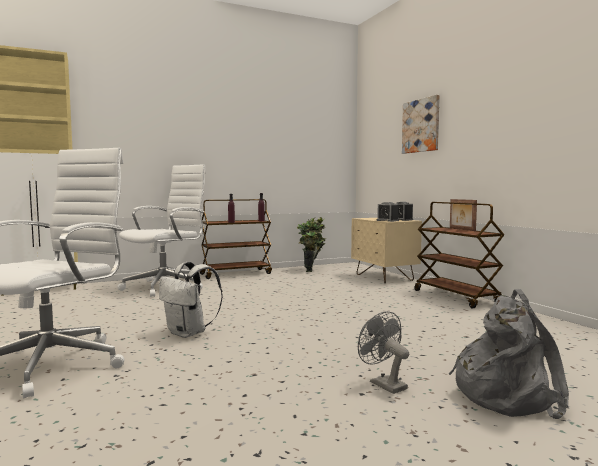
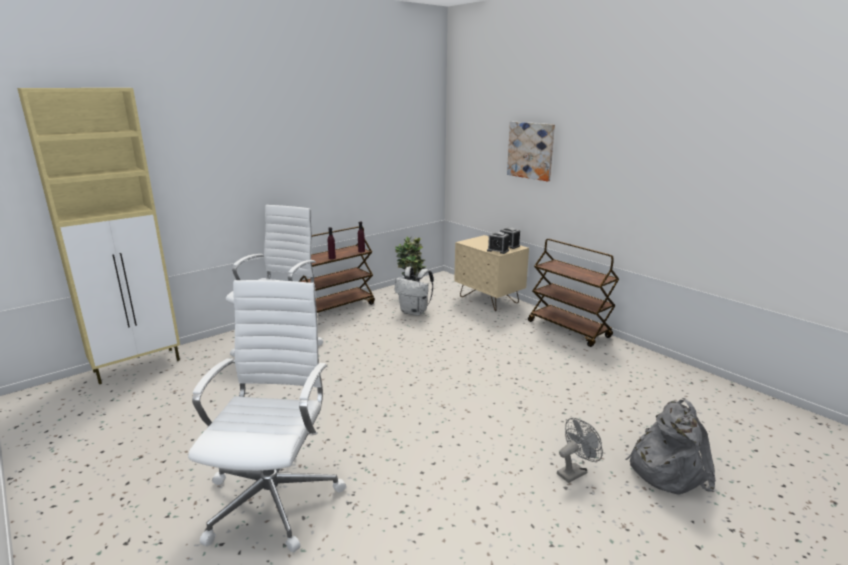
camera: 15 degrees left, 15 degrees up
white backpack [159,262,223,338] -> white backpack moved to [395,267,433,316]
grey fan [358,311,409,394] -> grey fan turned 105 degrees clockwise [557,418,603,483]
picture frame [450,199,477,231] -> none

